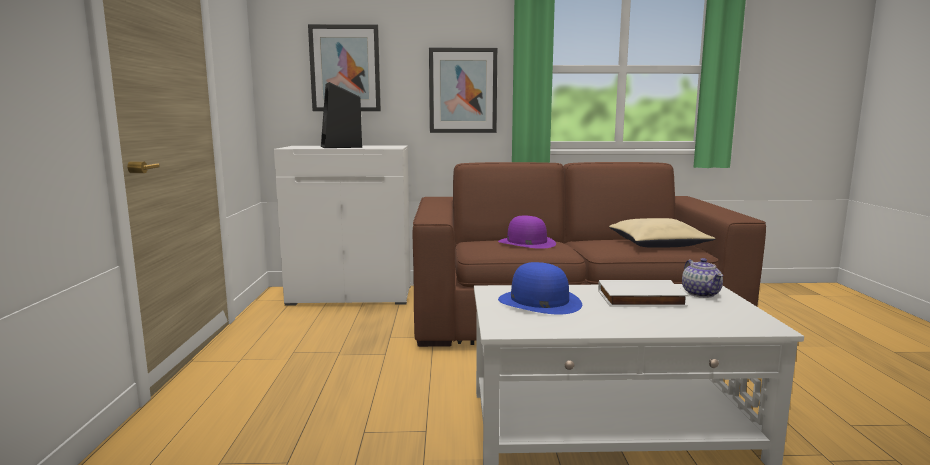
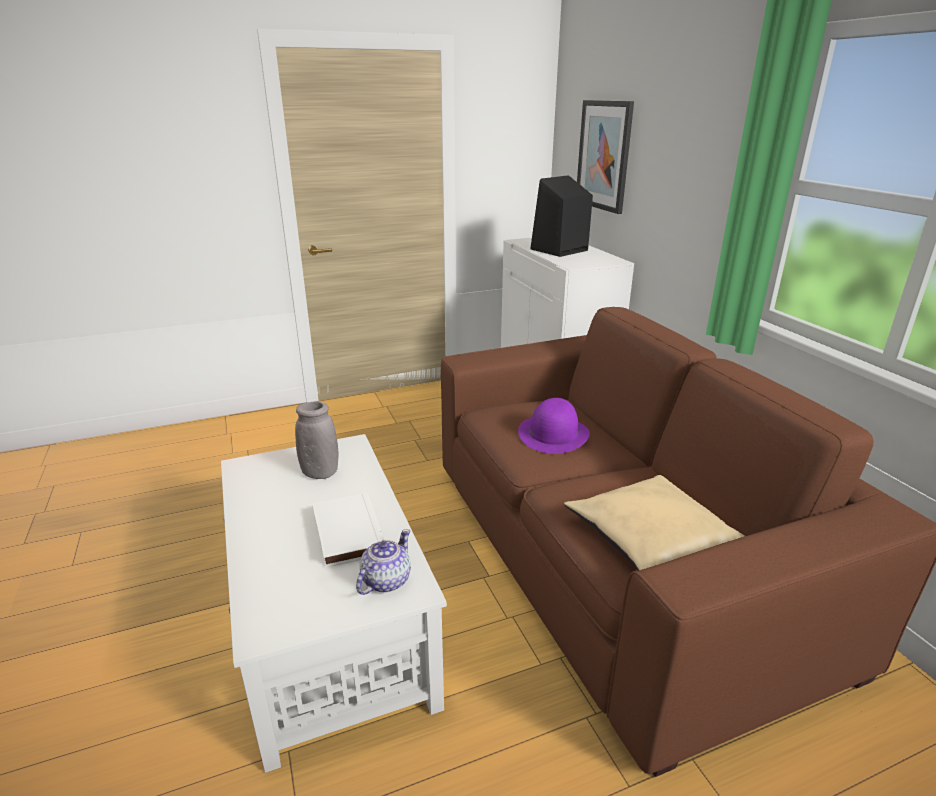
camera: 70 degrees right, 15 degrees up
picture [429,48,497,133] -> none
blue hat [498,262,582,315] -> grey vase [295,401,338,479]
teapot [682,258,723,298] -> teapot turned 150 degrees clockwise [356,529,411,595]

